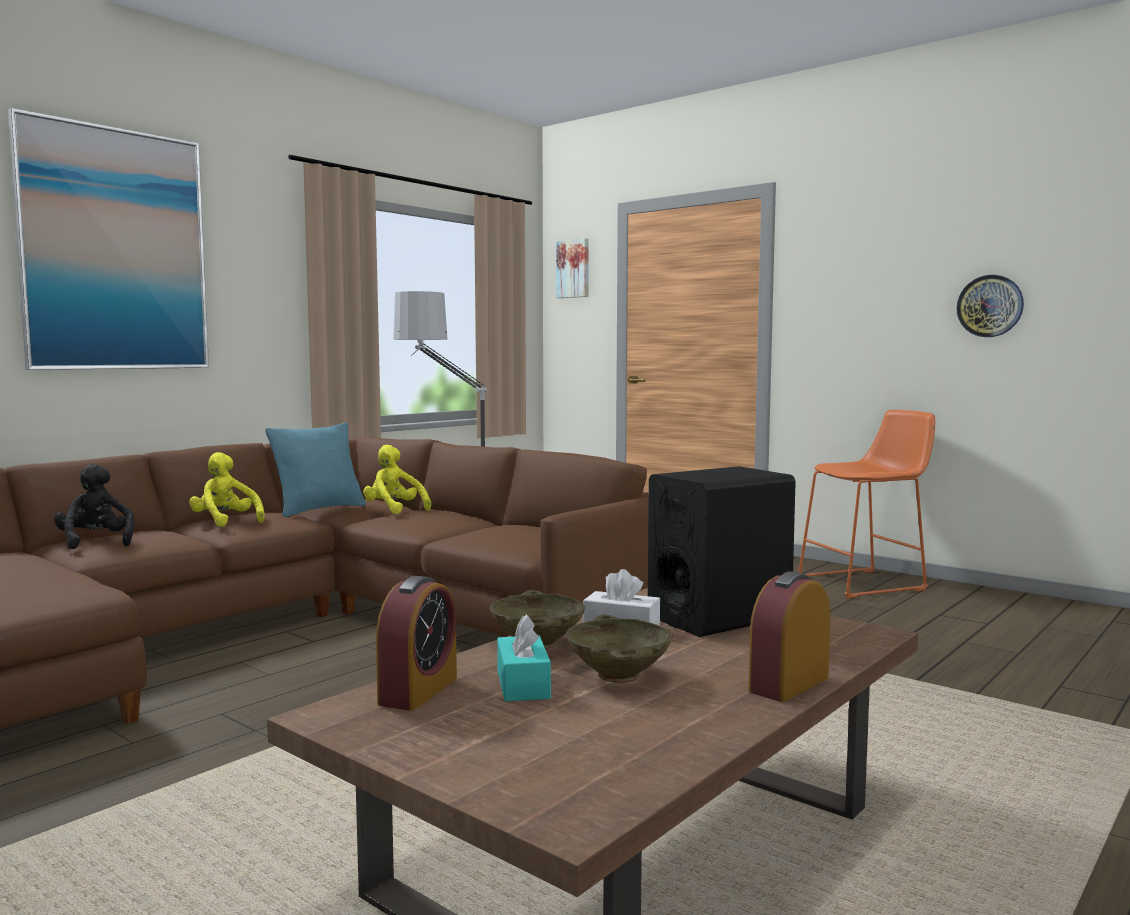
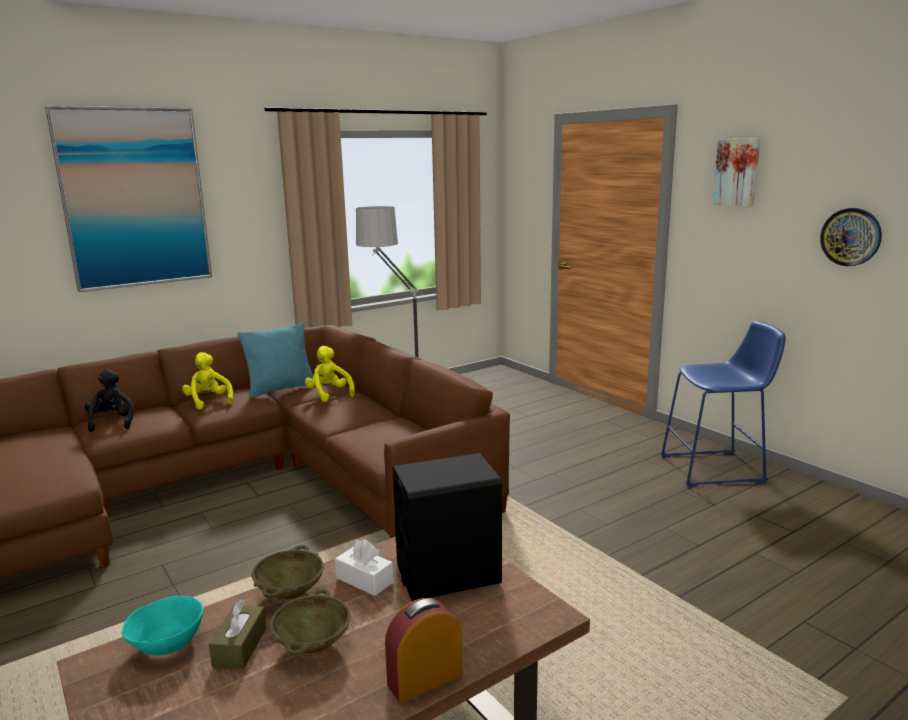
camera: 15 degrees right, 10 degrees up
alarm clock [376,576,457,711] -> turquoise bowl [122,596,203,655]
turquoise tissue box [497,614,551,702] -> brown tissue box [209,599,266,669]
picture [556,238,589,298] -> picture moved to [713,138,760,206]
orange stool [799,410,935,599] -> blue stool [660,321,786,486]

